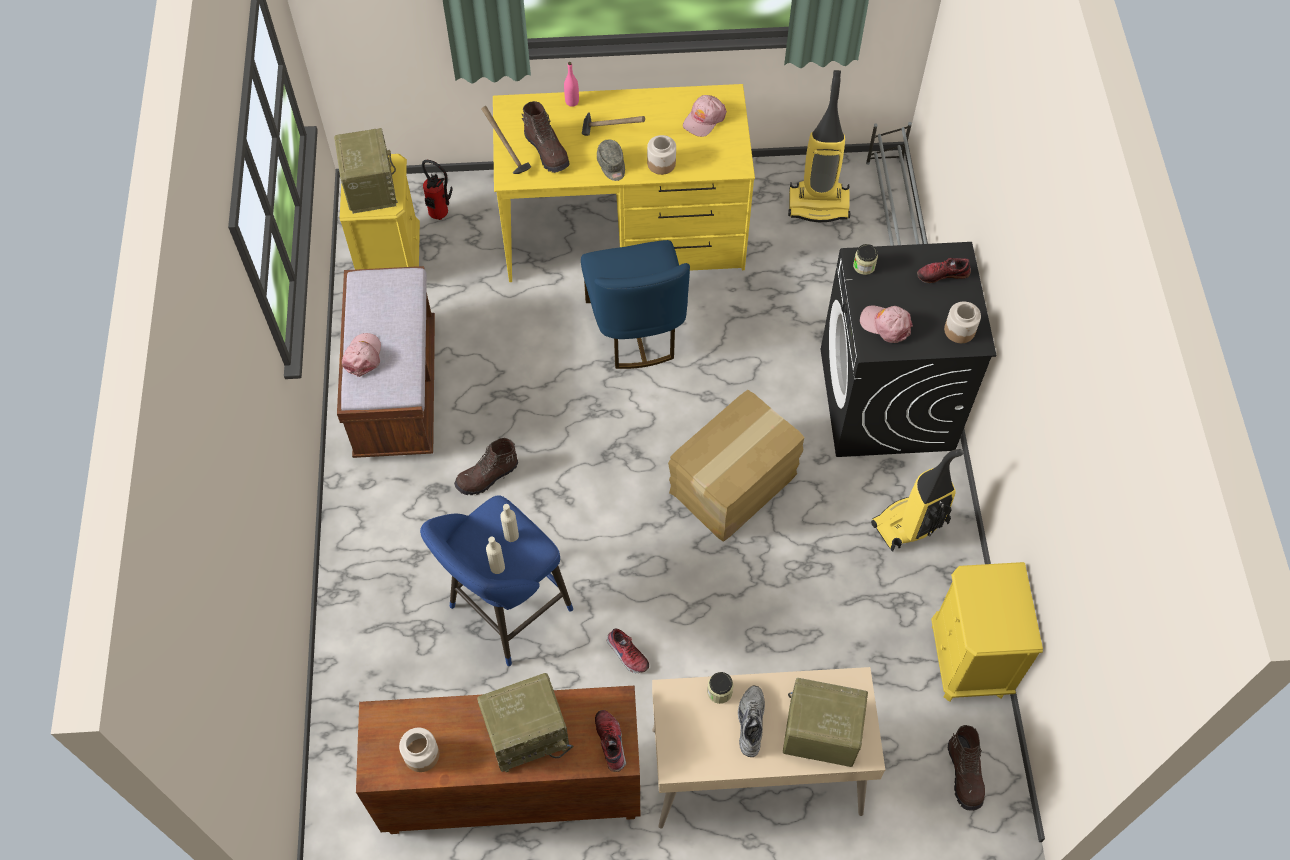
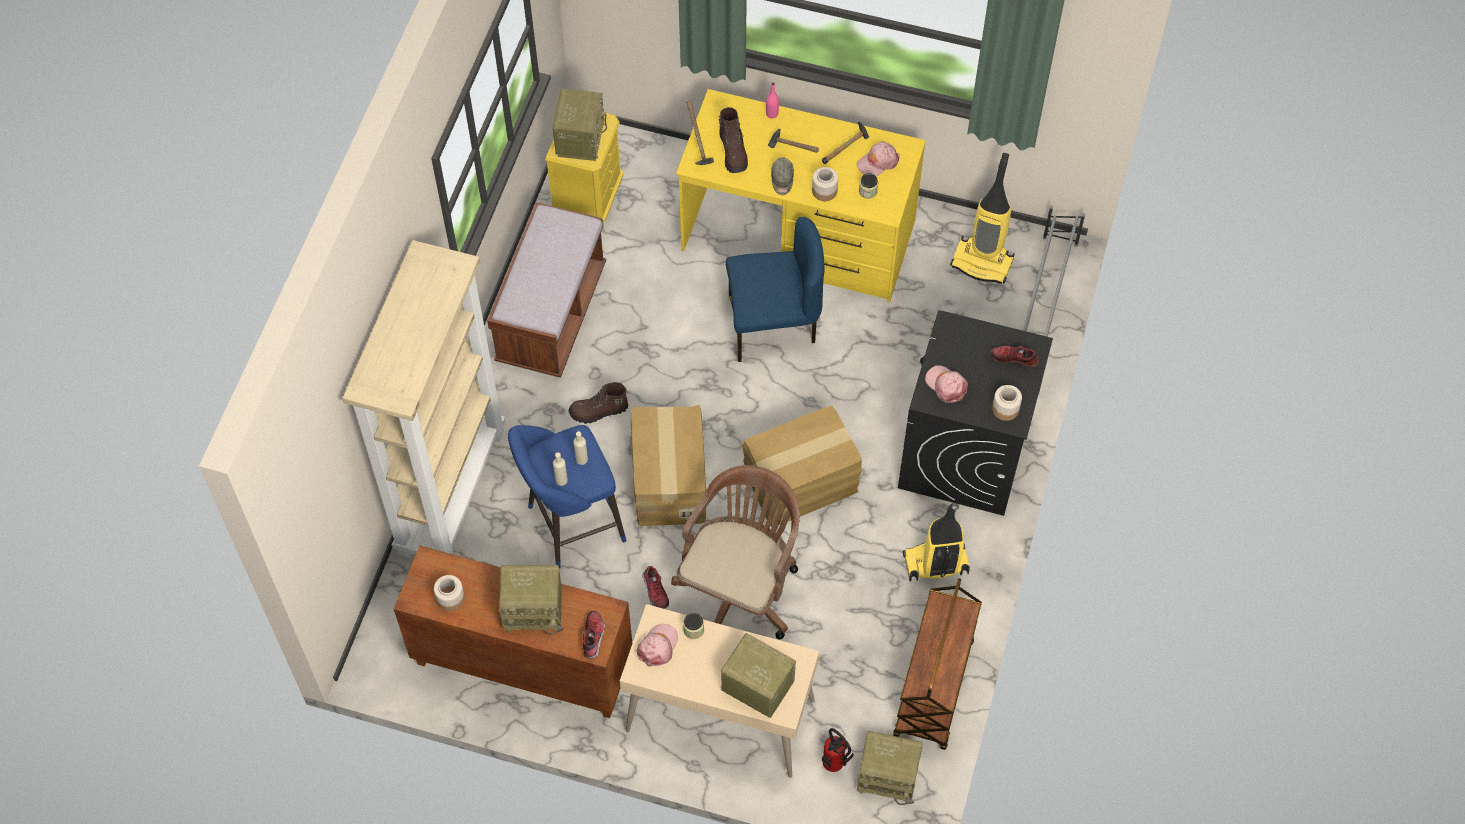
camera: 20 degrees right, 0 degrees up
pink cap [342,333,381,377] -> pink cap moved to [636,624,678,667]
fire extinguisher [422,160,453,220] -> fire extinguisher moved to [822,728,854,772]
blue chair [581,240,690,369] -> blue chair turned 105 degrees counterclockwise [726,217,824,362]
grey shoe [738,686,765,757] -> none
jar [853,244,878,275] -> jar moved to [859,173,878,199]
yellow nightstand [931,562,1043,702] -> brown cart [893,578,982,750]
brown boot [948,725,985,811] -> radio [857,731,923,805]
none -> beige bookcase [342,240,506,557]
none -> cardboard box [631,405,706,526]
none -> brown office chair [671,465,800,640]
none -> hammer [822,122,869,164]

